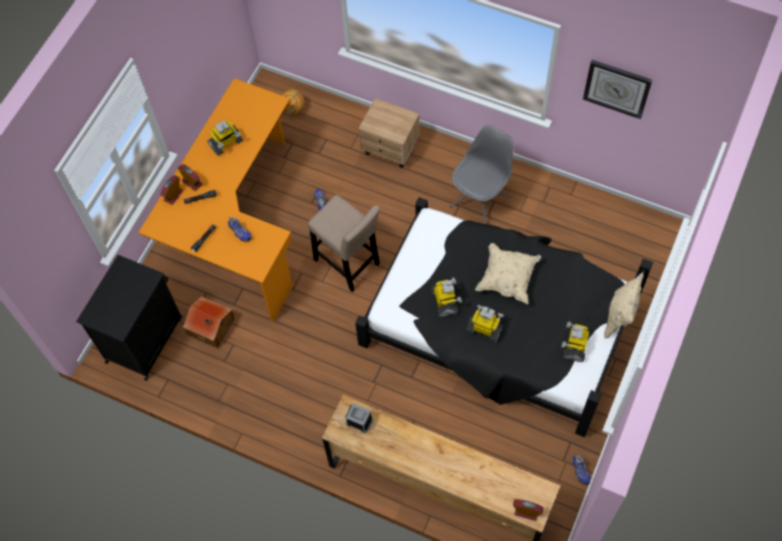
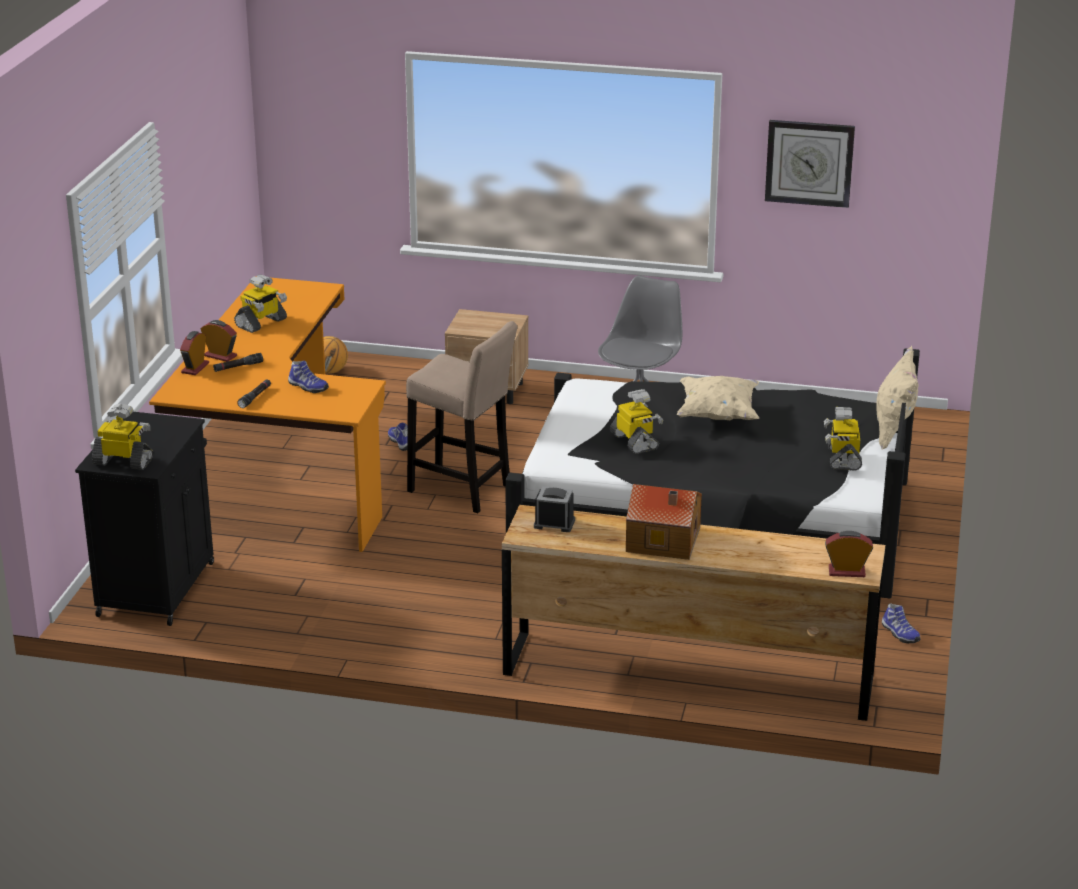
camera: 15 degrees left, 35 degrees down
toy house [183,296,235,348] -> toy house moved to [626,484,702,560]
toy robot [466,305,504,343] -> toy robot moved to [92,403,153,470]

